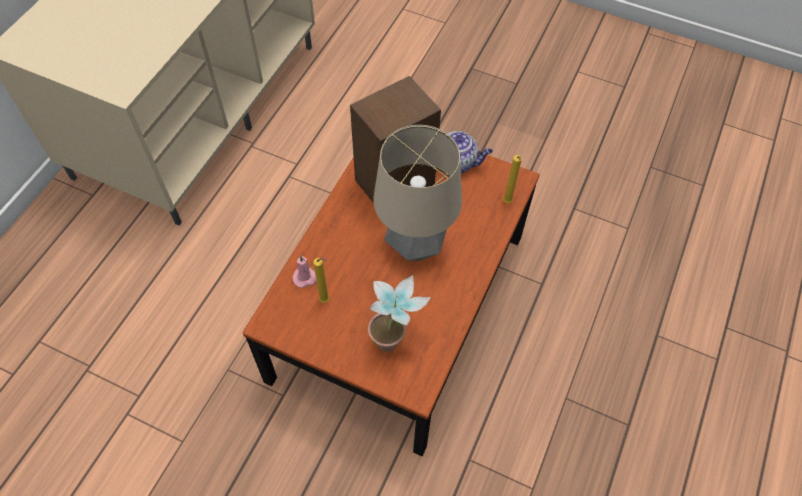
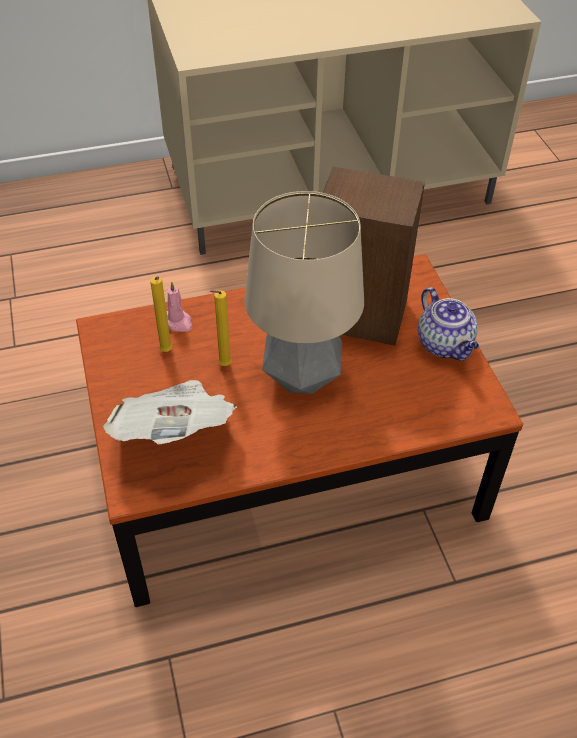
camera: 50 degrees right, 10 degrees down
potted plant [368,275,430,352] -> newspaper [103,380,237,444]
yellow candle [503,155,522,203] -> yellow candle moved to [210,290,232,366]

